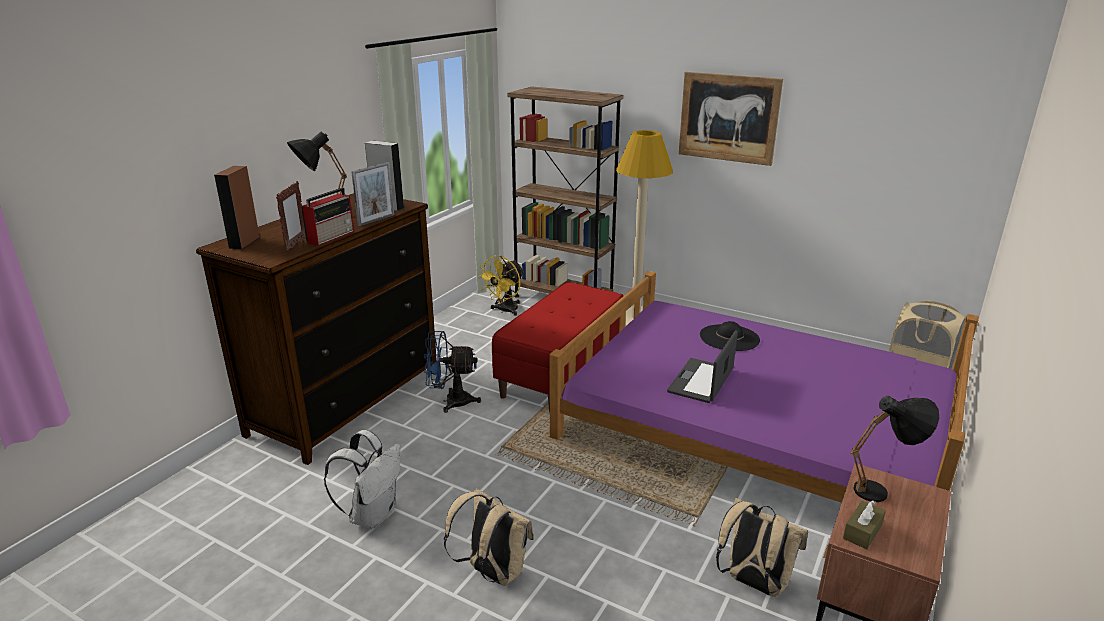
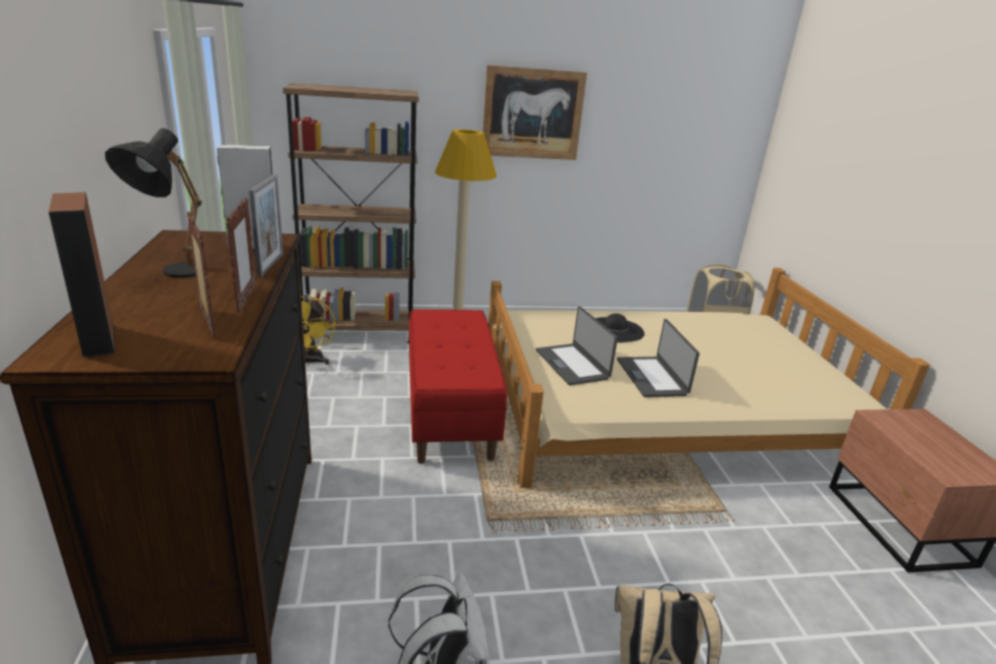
camera: 40 degrees left, 0 degrees up
radio [301,188,354,246] -> picture frame [226,197,256,313]
blue fan [424,331,481,413] -> none
purple bed [550,271,979,503] -> beige bed [488,268,930,488]
beige backpack [716,498,808,597] -> none
brown tissue box [843,500,886,549] -> none
black table lamp [850,396,939,502] -> none
none -> laptop [536,306,618,385]

